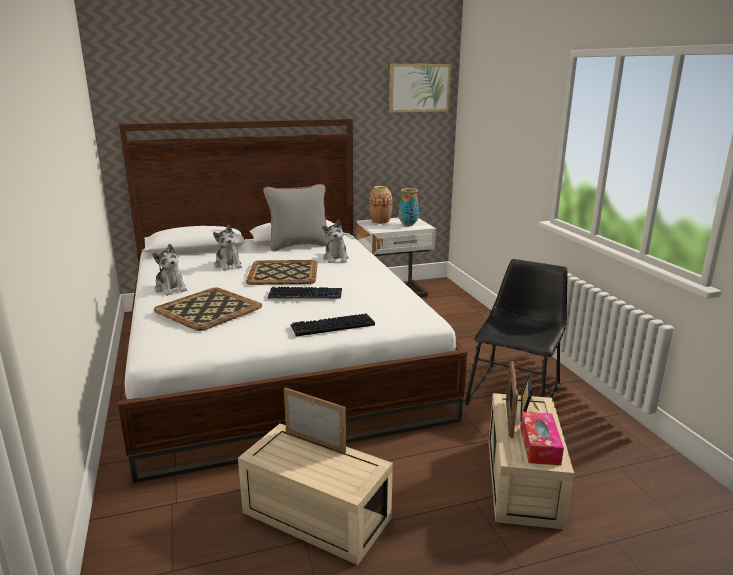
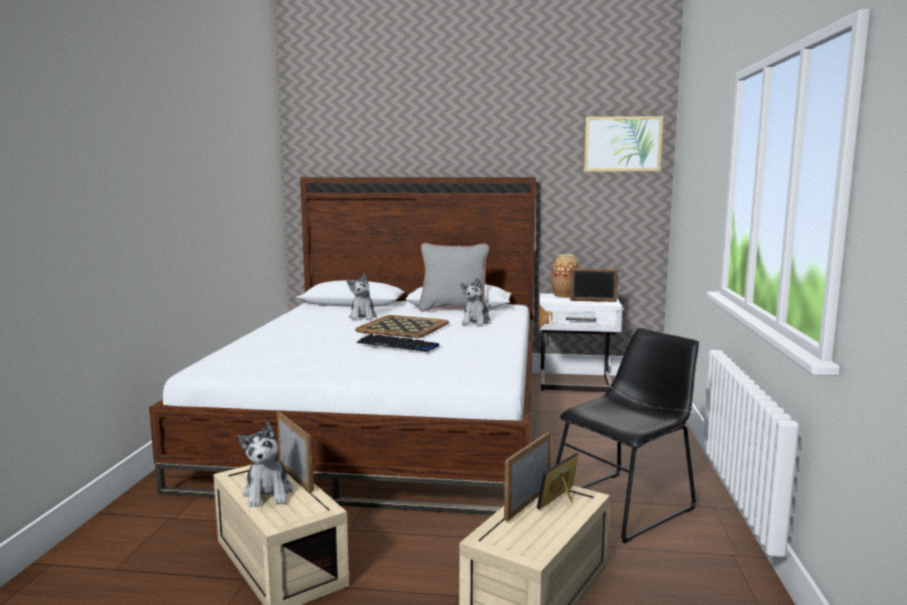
camera: 25 degrees right, 10 degrees down
plush toy [152,244,187,296] -> plush toy moved to [237,422,293,508]
tray [154,288,262,331] -> none
keyboard [291,313,375,337] -> none
vase [399,188,419,226] -> picture frame [570,268,618,302]
tissue box [520,412,564,465] -> none

